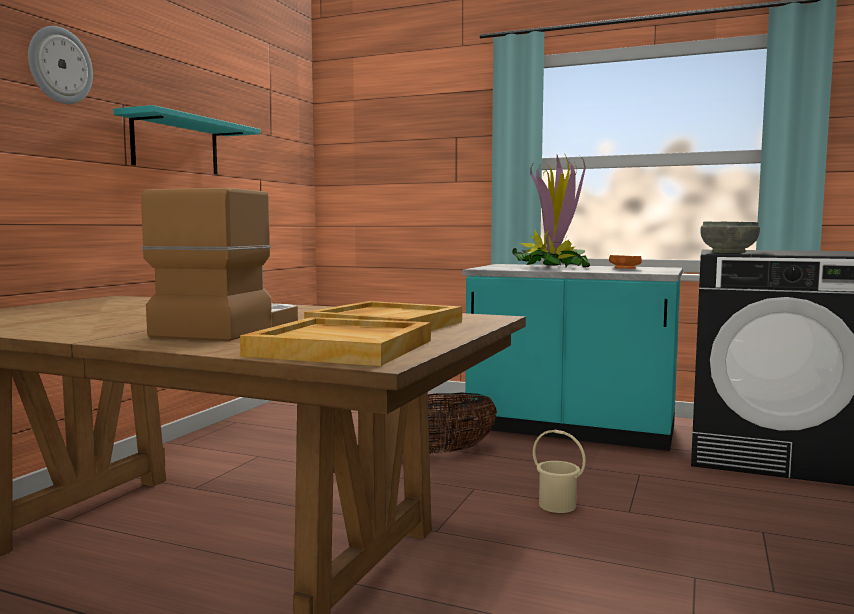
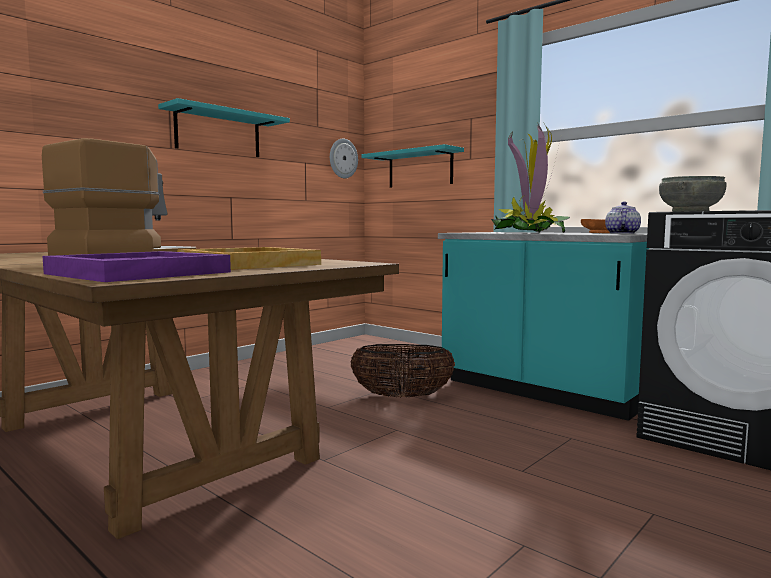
camera: 20 degrees right, 0 degrees up
wall clock [28,26,93,104] -> wall clock moved to [330,139,358,178]
beige tray [240,317,431,366] -> purple tray [42,251,231,282]
beige bucket [533,430,586,513] -> none
none -> turquoise shelf [361,144,464,188]
none -> teapot [605,202,641,234]

